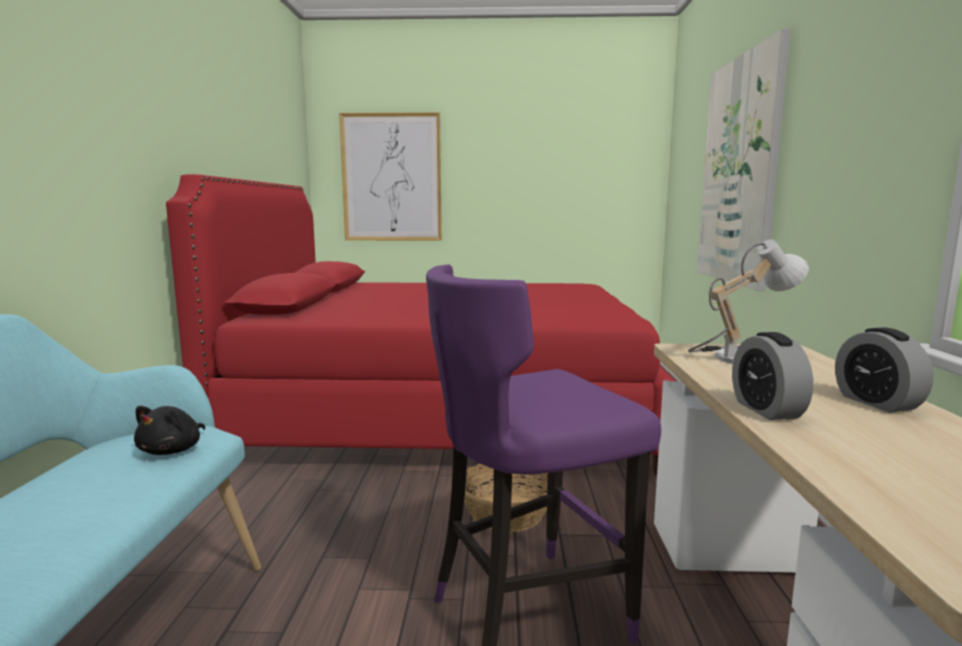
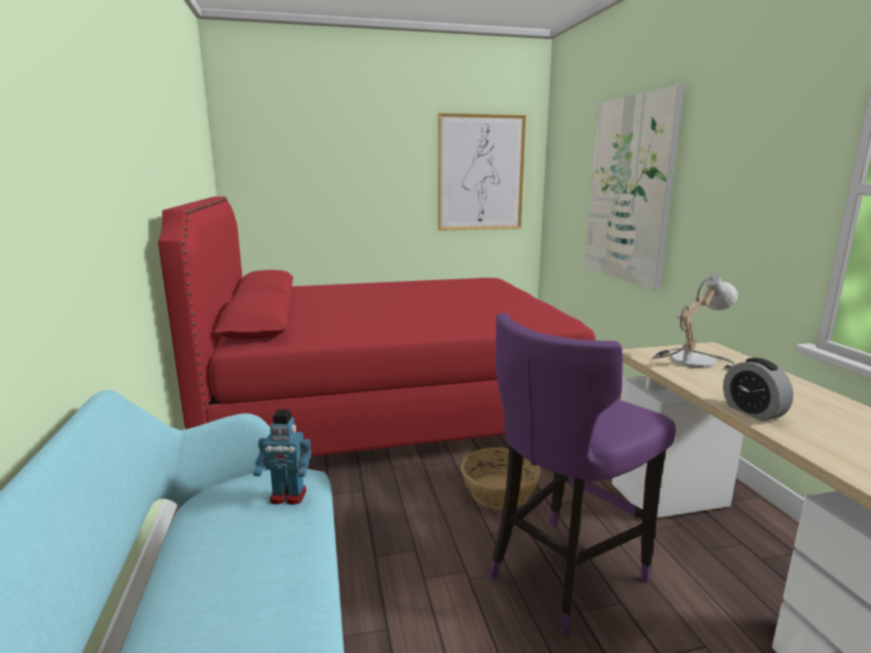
camera: 15 degrees left, 5 degrees up
black plush toy [134,406,205,455] -> toy robot [253,410,311,505]
picture [339,112,442,240] -> picture moved to [438,113,526,231]
alarm clock [835,328,933,413] -> none

